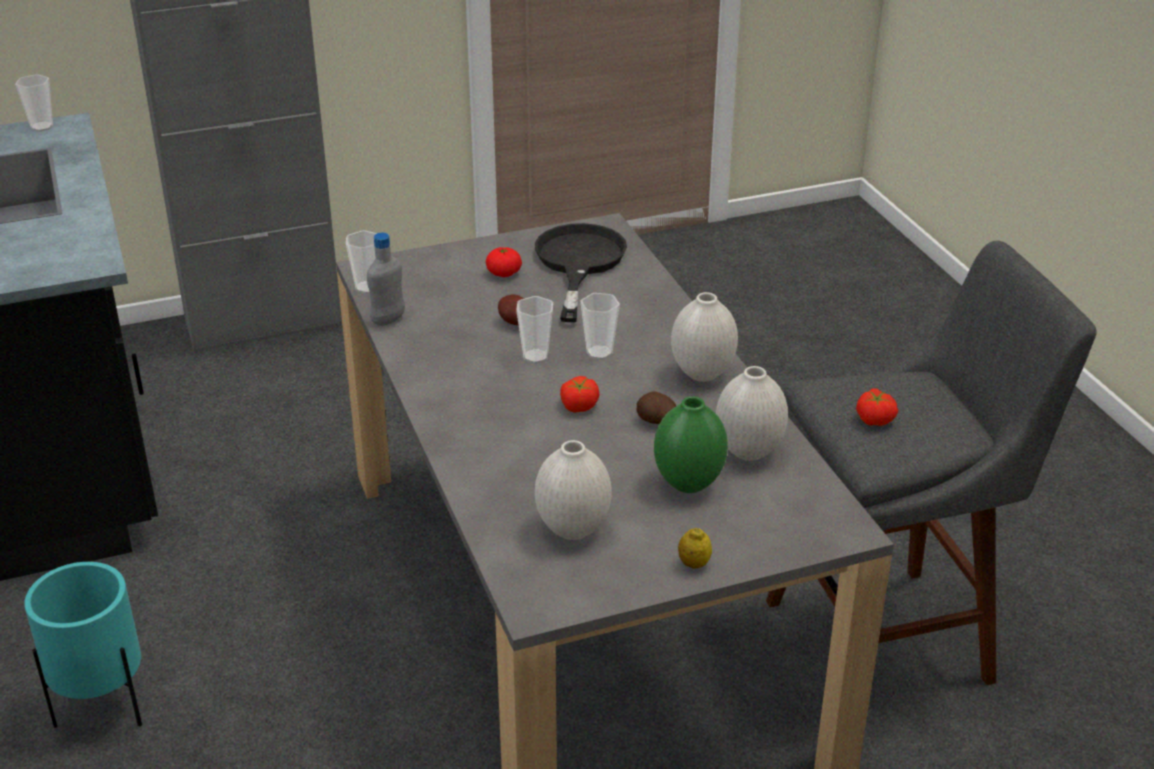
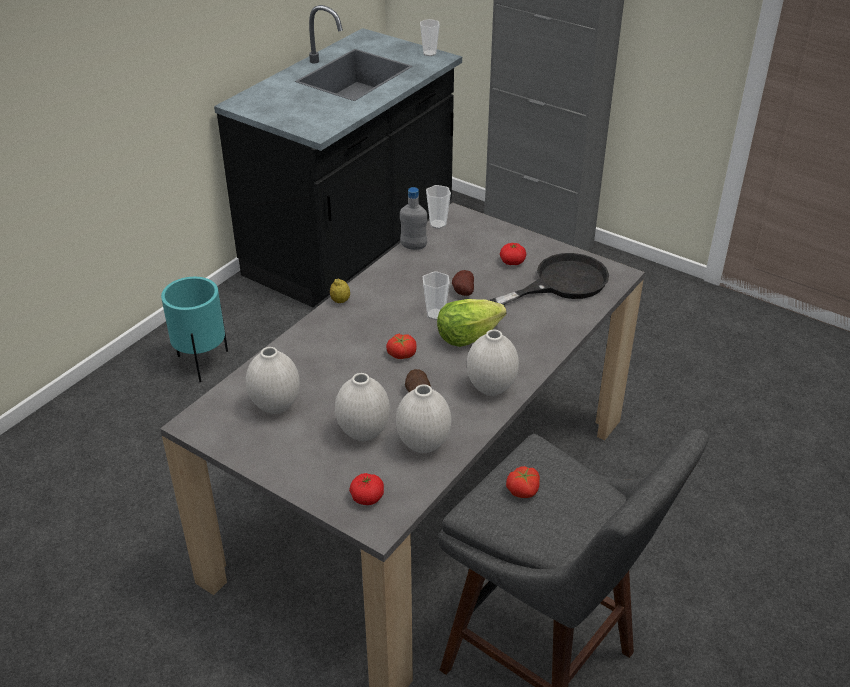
camera: 55 degrees right, 5 degrees up
cup [580,293,620,360] -> lettuce [437,299,506,347]
green vase [654,396,728,493] -> white vase [335,373,390,441]
lemon [678,528,712,568] -> lemon moved to [330,279,350,303]
none -> tomato [349,473,384,505]

